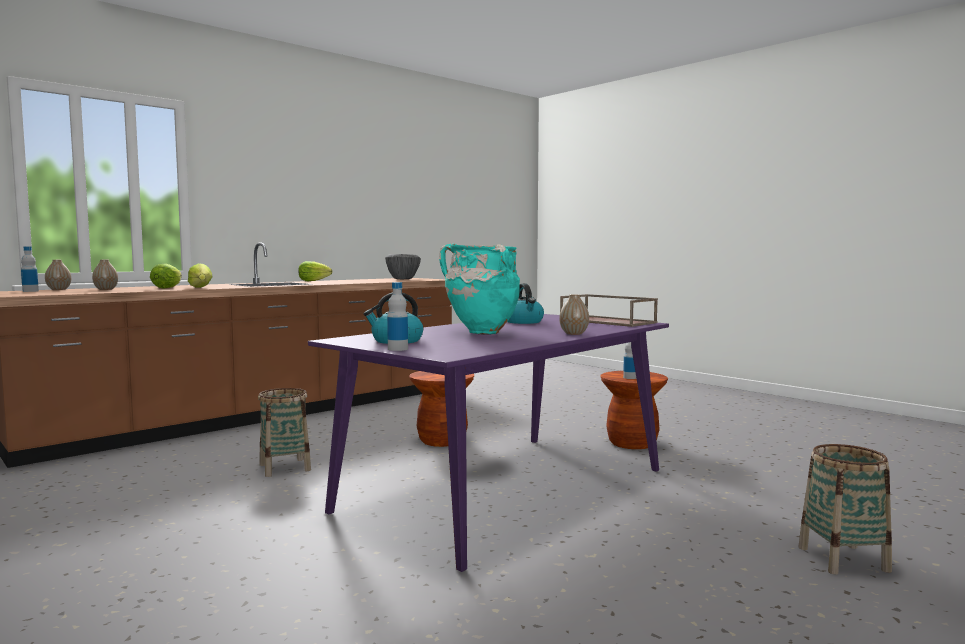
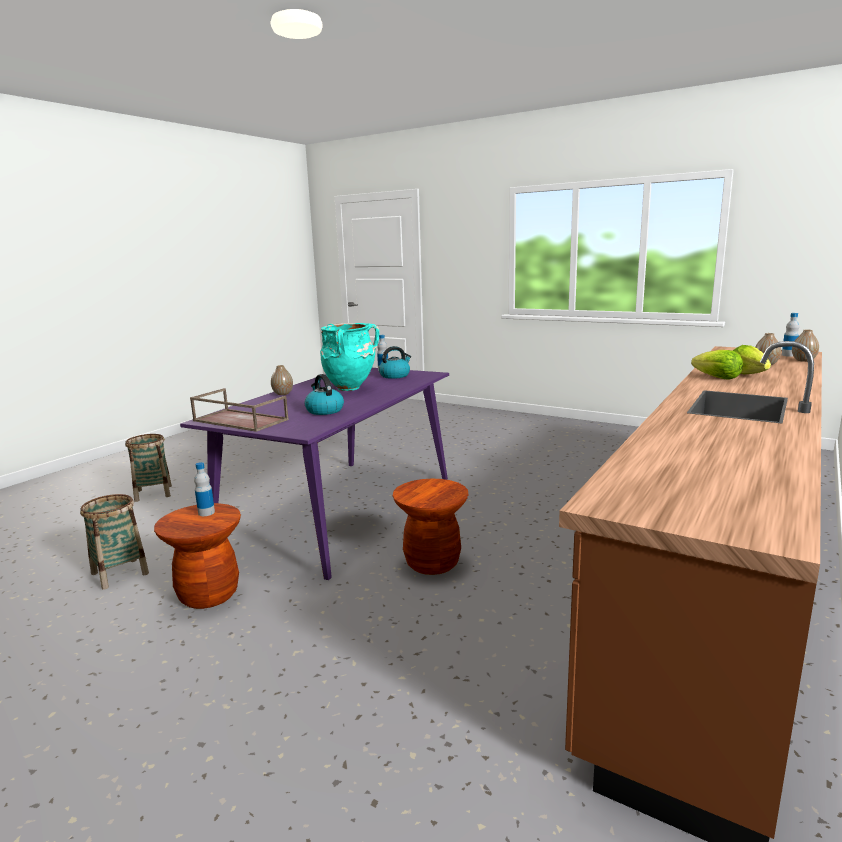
camera: 165 degrees right, 10 degrees up
basket [258,388,311,477] -> basket moved to [80,494,149,590]
lettuce [298,261,332,281] -> none
bowl [385,254,421,279] -> none

